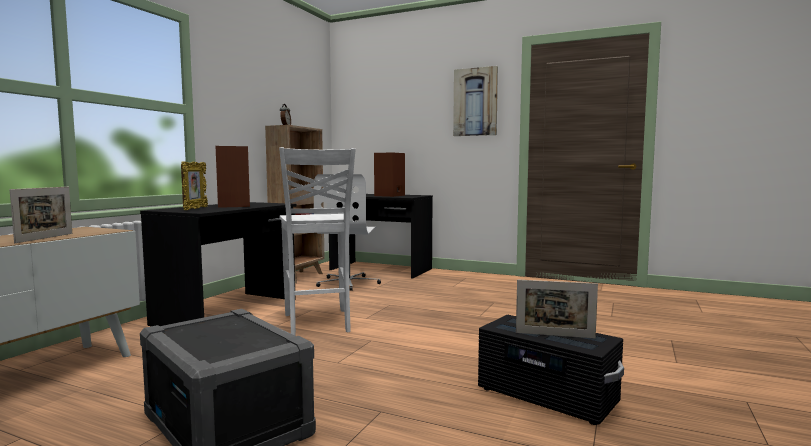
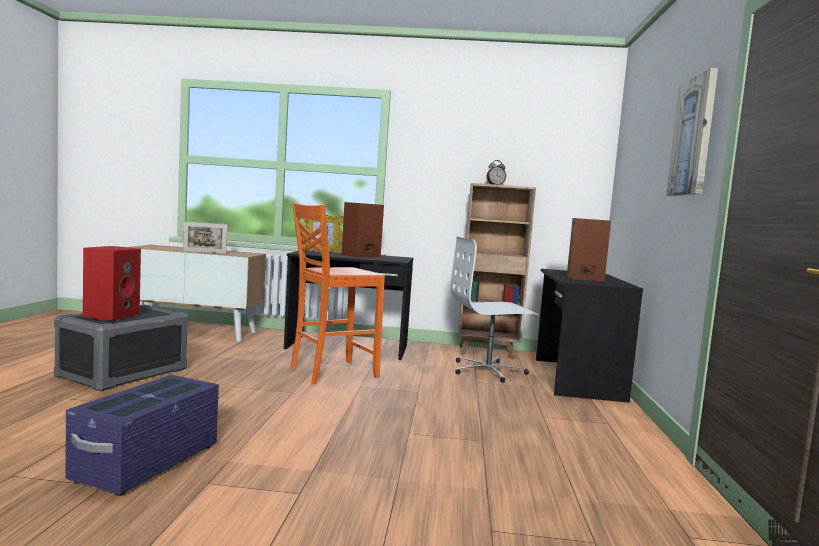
camera: 70 degrees right, 0 degrees up
white chair [279,147,356,336] -> orange chair [291,203,385,384]
black storage box [478,315,624,425] -> purple storage box [65,375,219,496]
picture frame [516,280,598,338] -> none
none -> red speaker [83,246,141,321]

